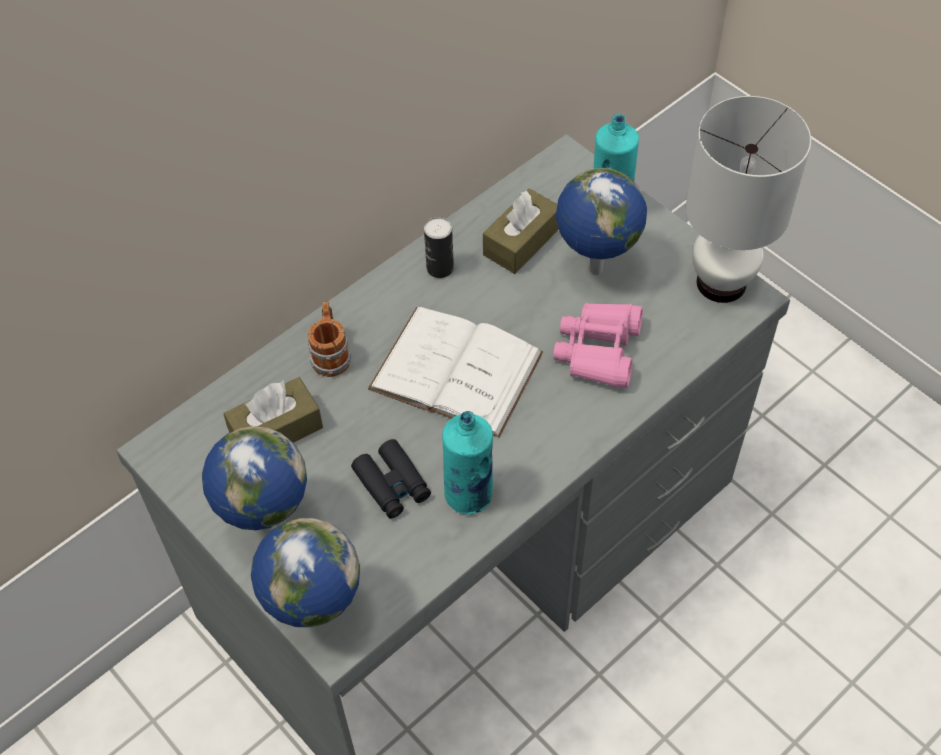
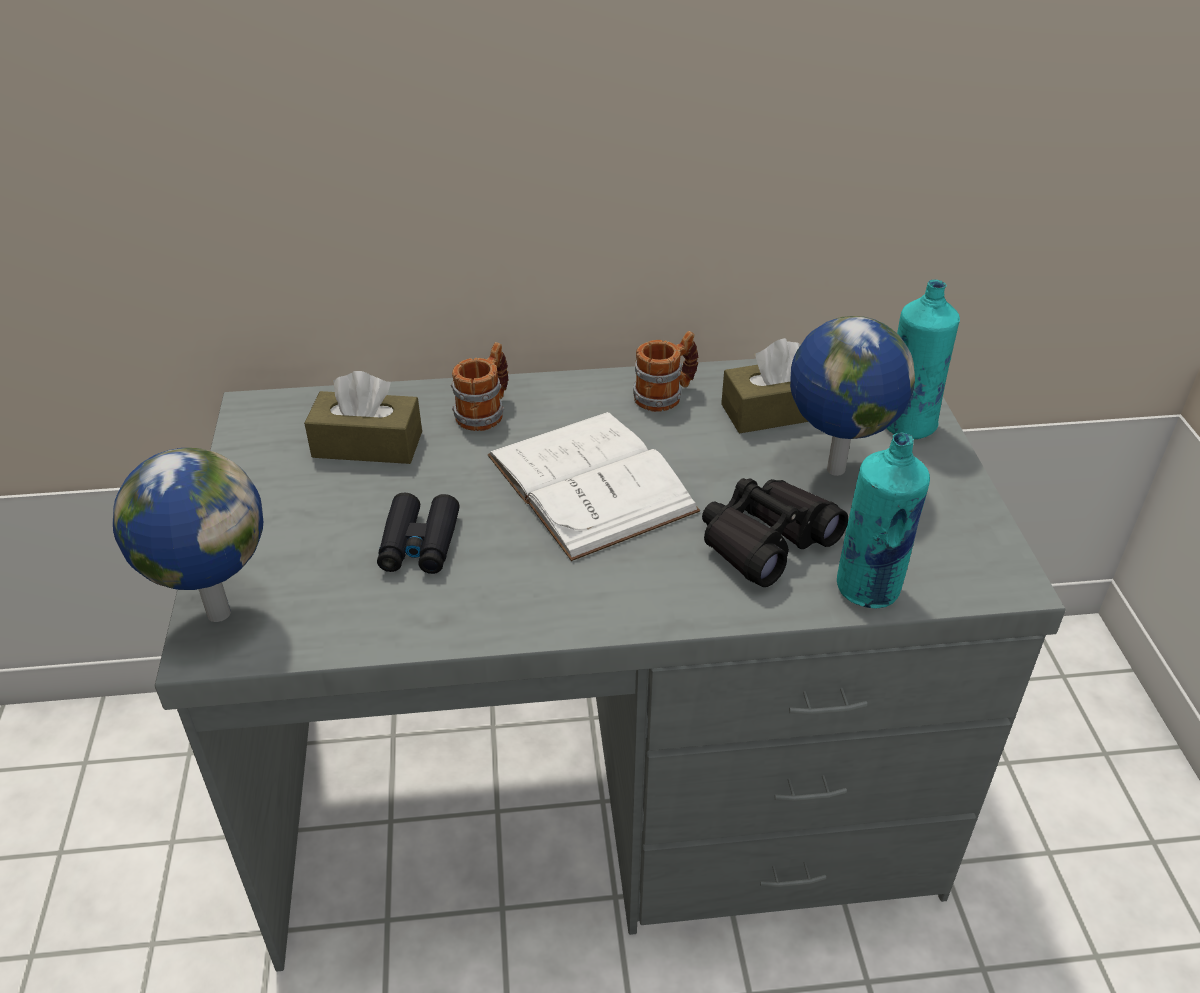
camera: 35 degrees right, 15 degrees down
globe [202,426,307,533] -> none
can [424,217,454,278] -> mug [633,331,698,412]
turquoise bottle [442,411,493,515] -> turquoise bottle moved to [837,433,930,608]
pink binoculars [553,303,643,388] -> black binoculars [702,478,848,587]
white table lamp [686,96,811,303] -> none

